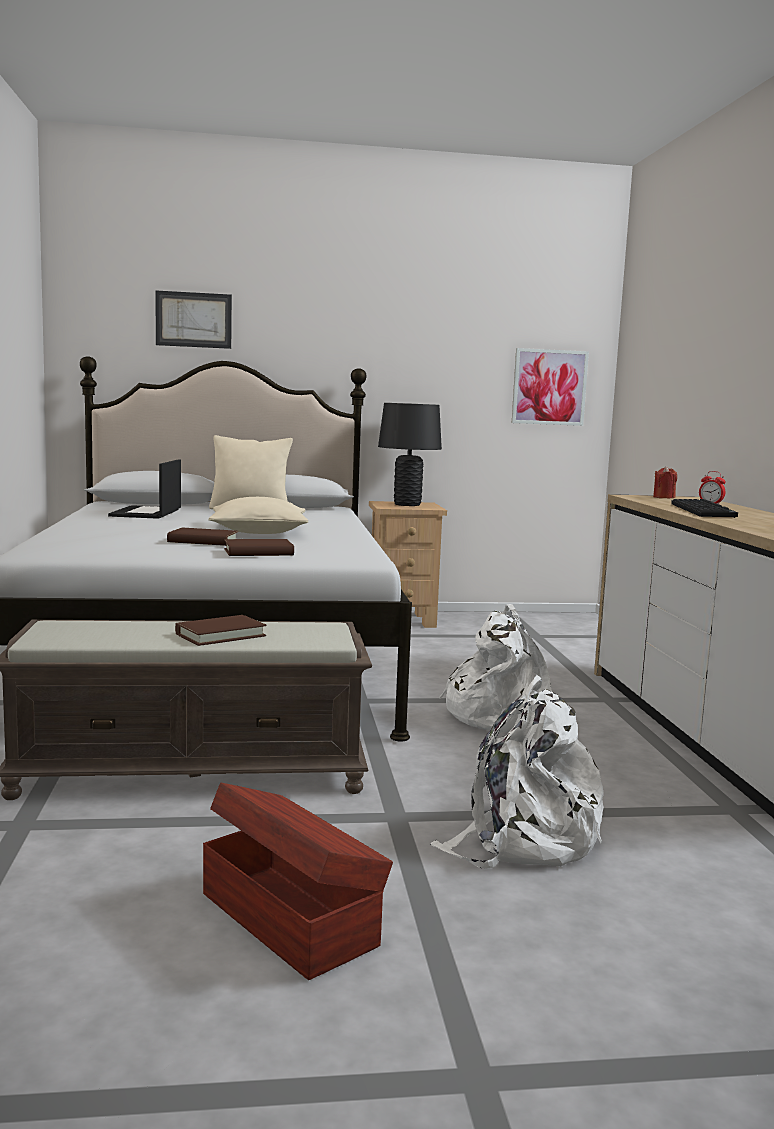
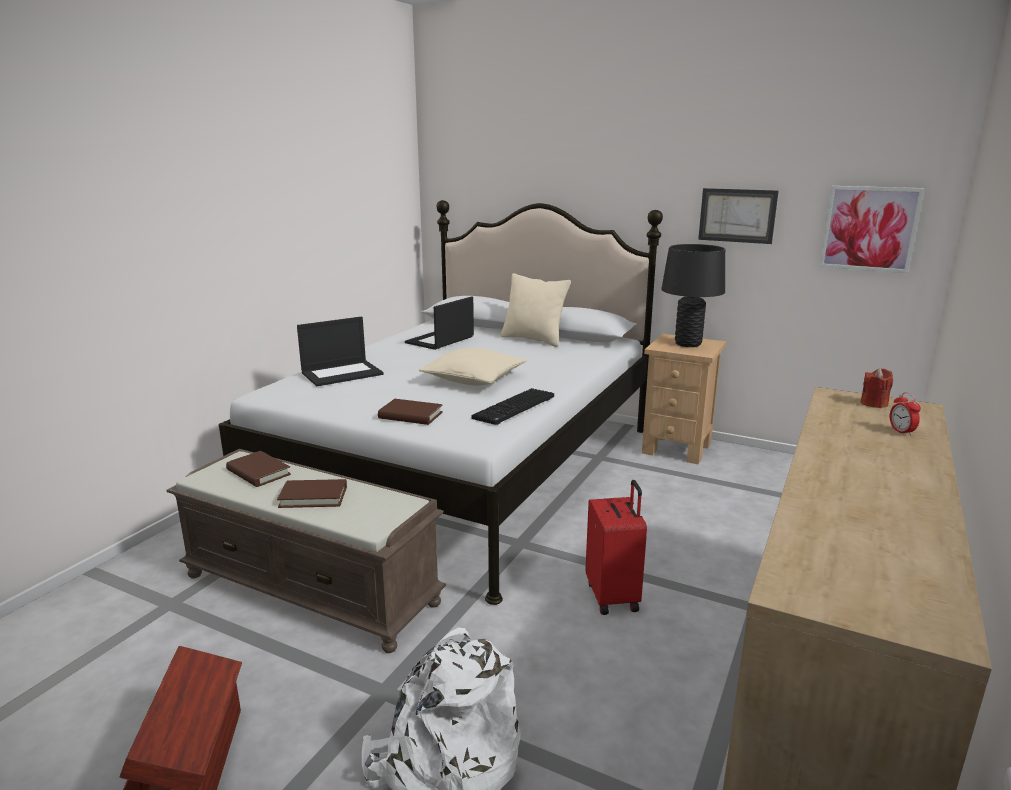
camera: 35 degrees right, 10 degrees up
picture [155,291,232,349] -> picture moved to [698,188,779,244]
brown book [167,528,238,546] -> brown book moved to [226,451,291,487]
white backpack [439,604,552,733] -> red suitcase [585,480,647,615]
keyboard [671,499,738,518] -> keyboard moved to [471,388,554,425]
none -> laptop [297,317,383,386]

